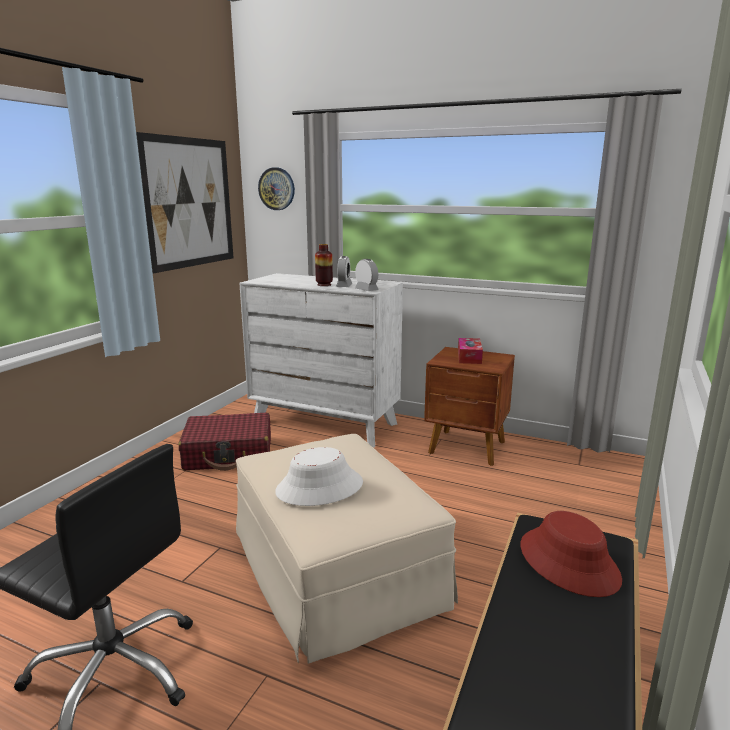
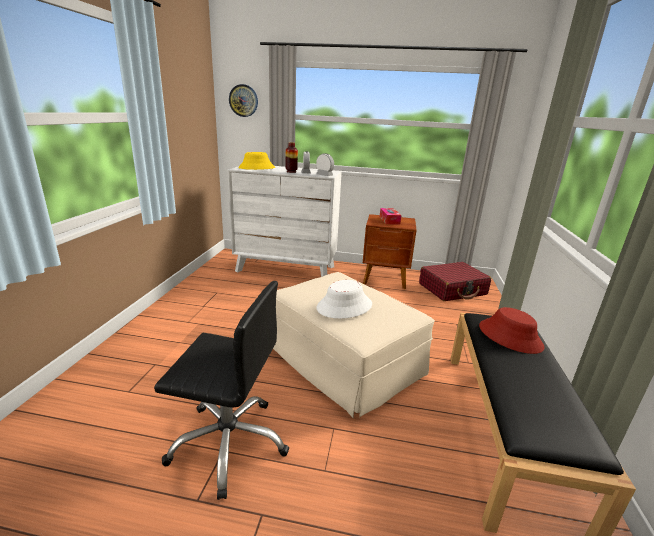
camera: 15 degrees left, 5 degrees up
picture [136,132,233,274] -> none
red suitcase [178,413,271,471] -> red suitcase moved to [419,262,491,301]
none -> yellow hat [238,152,275,170]

